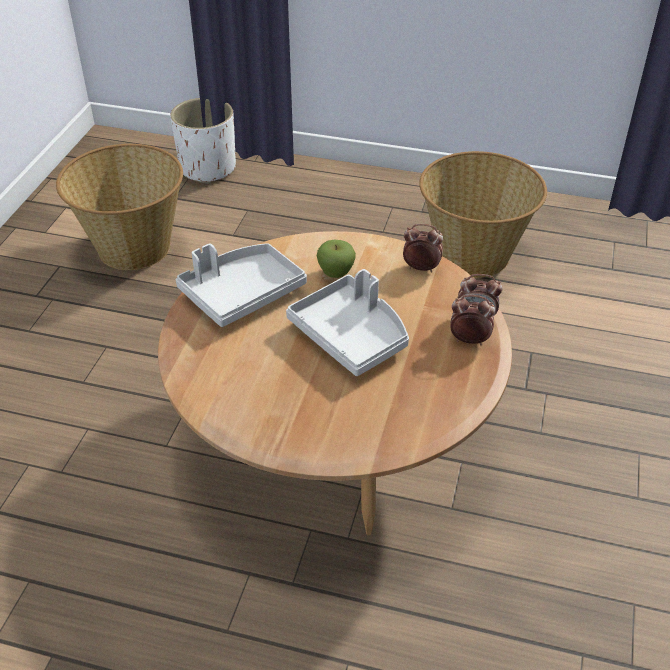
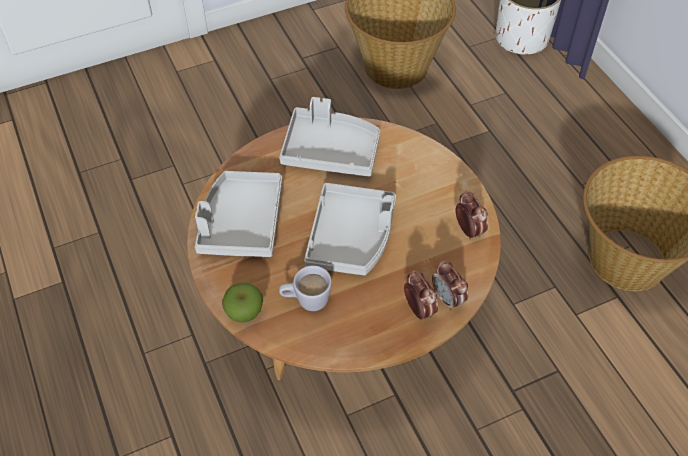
camera: 50 degrees right, 10 degrees up
apple [317,240,356,278] -> apple moved to [222,282,263,322]
none -> grey tray [195,171,282,257]
none -> white mug [279,266,332,311]

